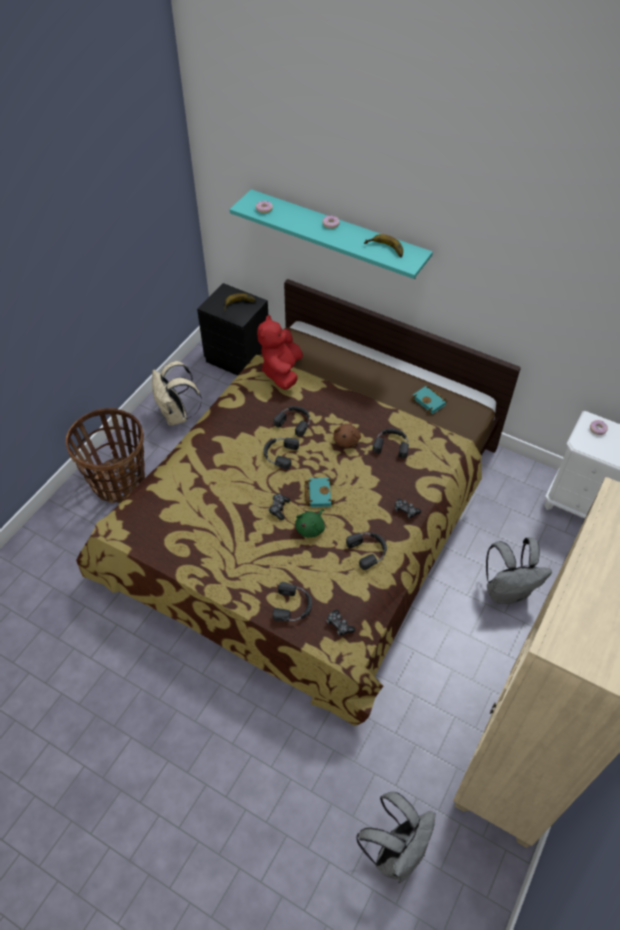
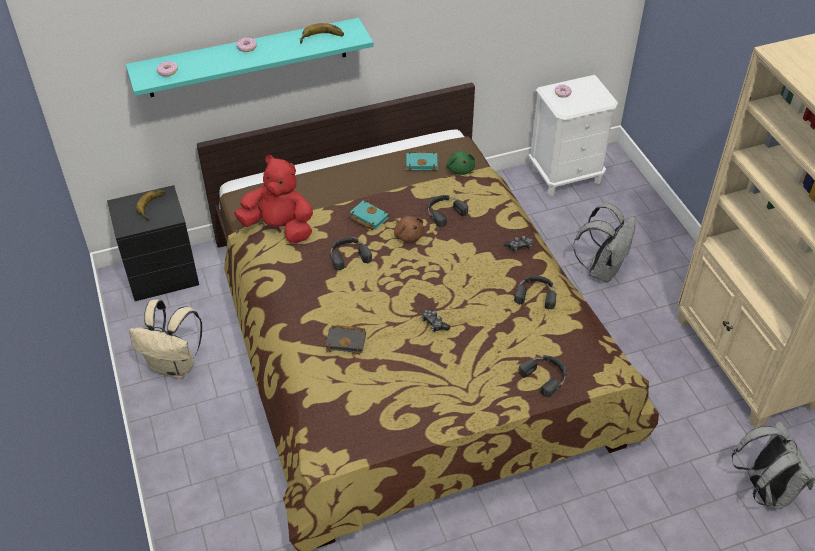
camera: 50 degrees left, 5 degrees down
basket [66,408,145,503] -> none
red plush toy [257,315,303,390] -> red plush toy turned 150 degrees clockwise [234,155,313,243]
black headphones [263,438,299,469] -> none
green plush toy [295,509,325,538] -> green plush toy moved to [447,151,475,175]
turquoise book [304,478,335,507] -> turquoise book moved to [348,200,390,230]
game controller [326,610,355,636] -> none
none -> black book [325,325,366,355]

